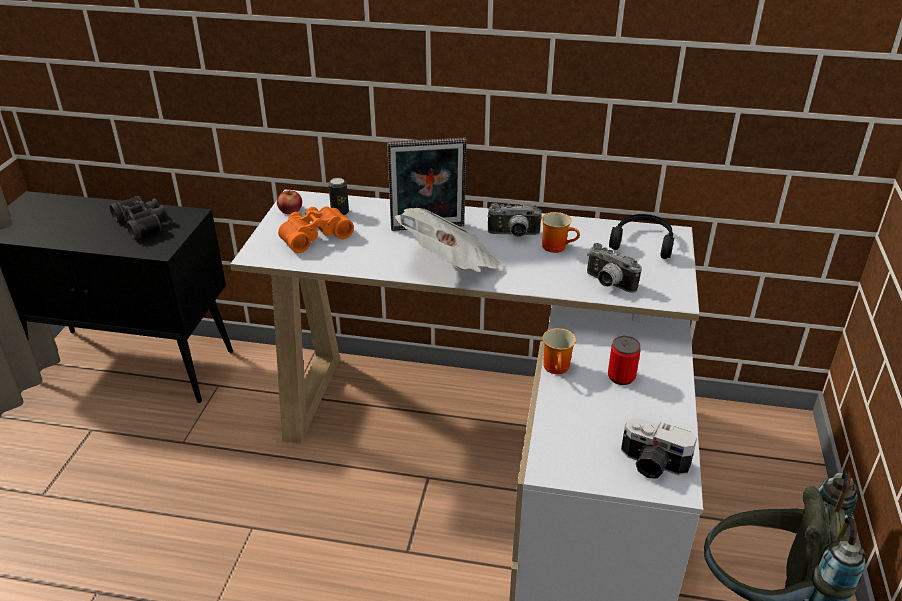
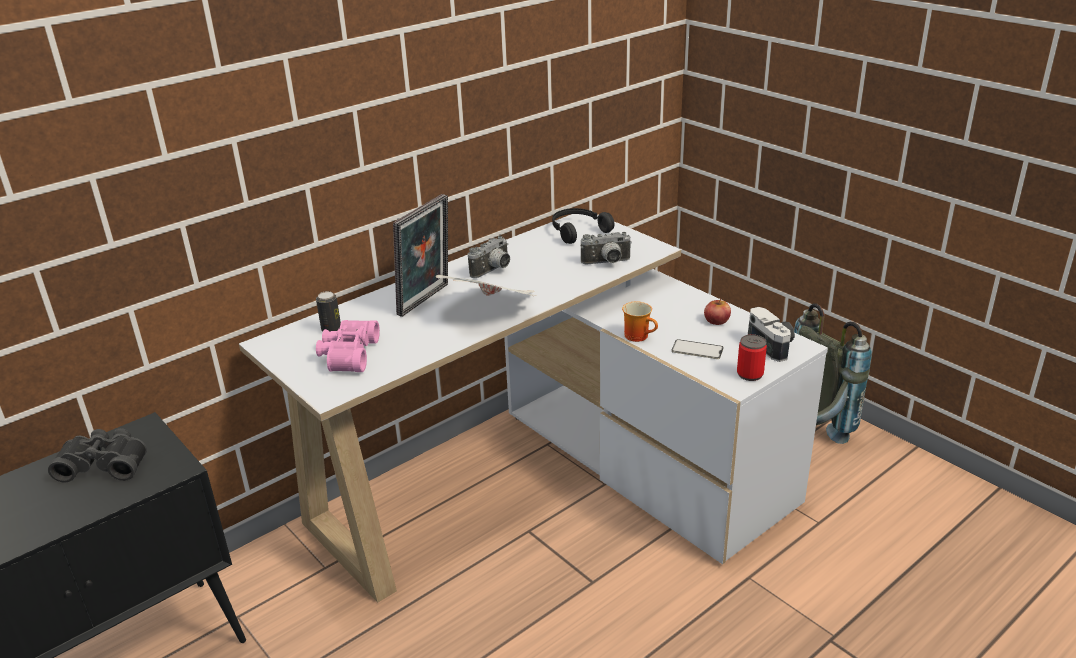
camera: 50 degrees left, 5 degrees down
apple [277,190,302,214] -> apple moved to [704,299,731,325]
orange binoculars [278,206,354,253] -> pink binoculars [316,320,380,372]
mug [542,212,580,253] -> none
can [608,336,641,385] -> can moved to [737,334,767,381]
camera [621,418,697,479] -> camera turned 90 degrees counterclockwise [748,307,795,362]
none -> phone [672,339,724,359]

